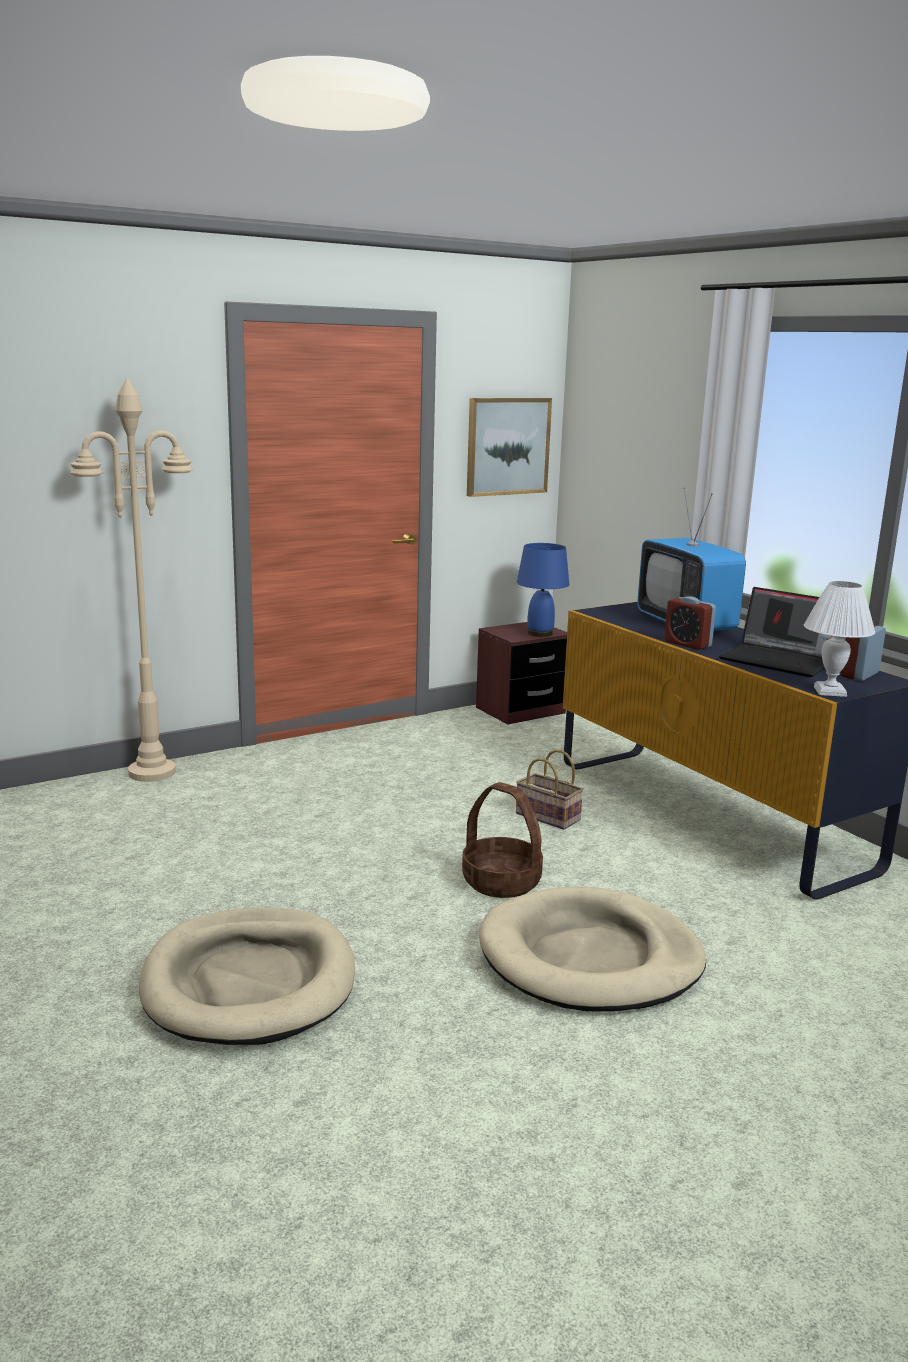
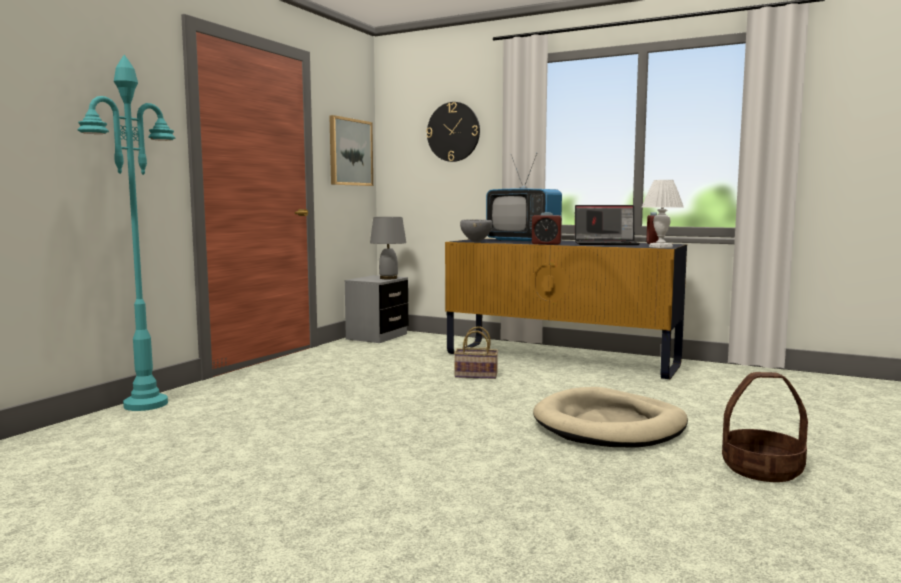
camera: 30 degrees left, 10 degrees down
beige floor lamp [70,378,193,782] -> turquoise floor lamp [77,55,175,411]
beige dog bed [139,907,355,1045] -> none
basket [462,782,543,898] -> basket moved to [722,372,808,482]
brown nightstand [476,622,567,724] -> grey nightstand [345,275,408,343]
blue table lamp [517,543,569,637] -> grey table lamp [370,217,406,279]
none -> wall clock [426,102,480,162]
none -> grey bowl [460,220,492,242]

